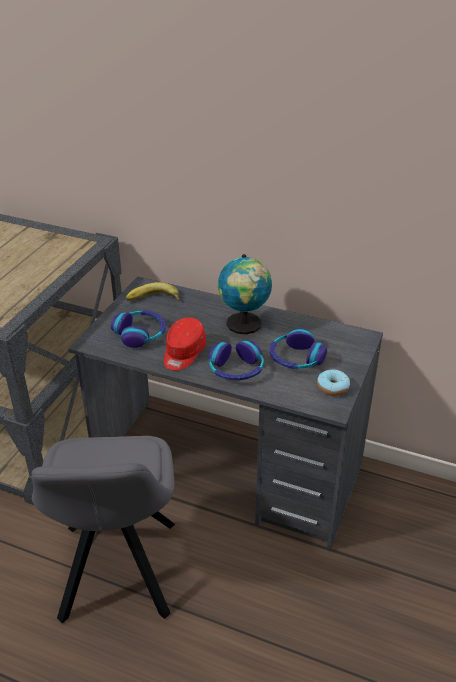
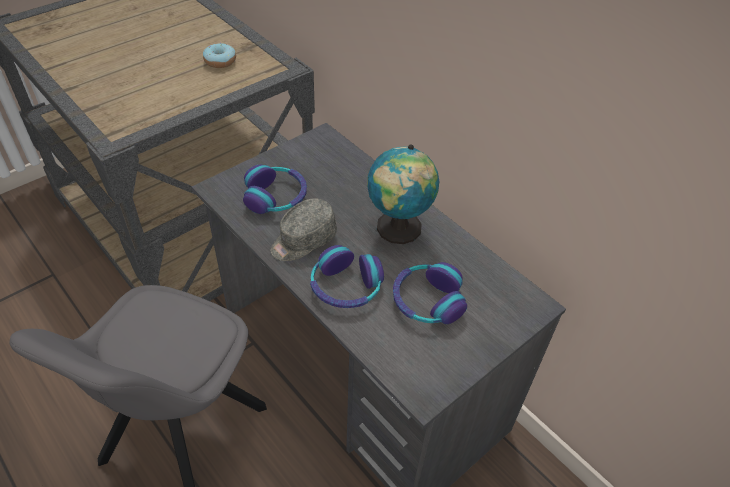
camera: 25 degrees right, 10 degrees up
banana [126,282,179,301] -> none
red cap [164,317,206,371] -> grey cap [271,198,337,261]
donut [317,370,350,396] -> donut moved to [203,43,236,68]

